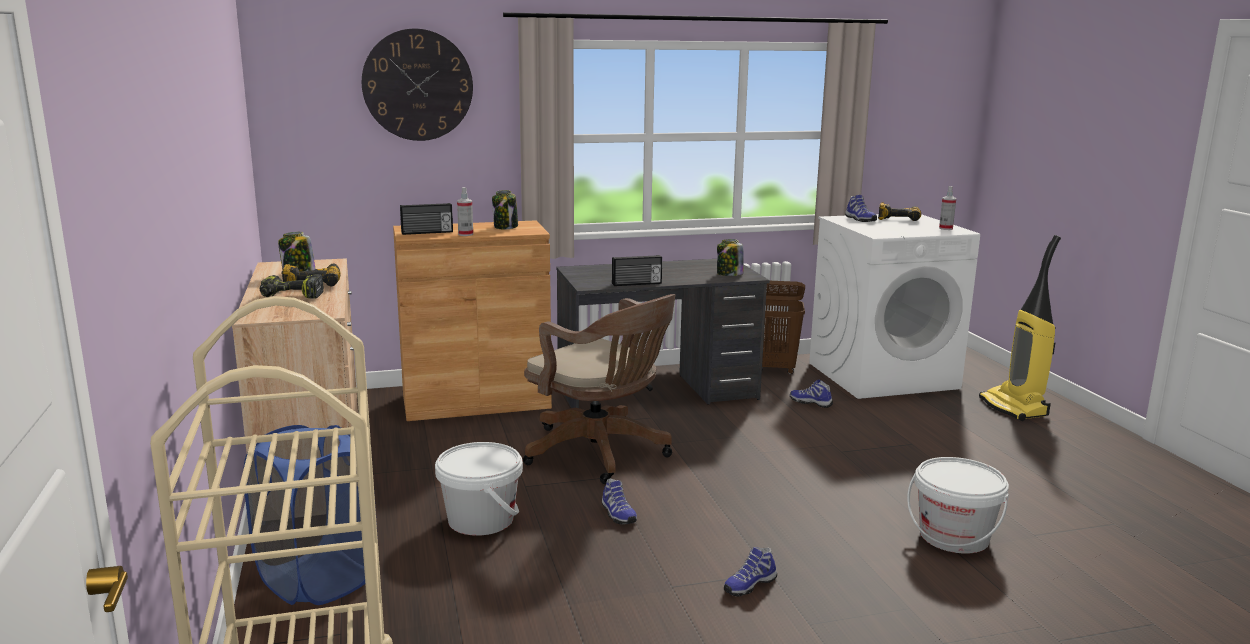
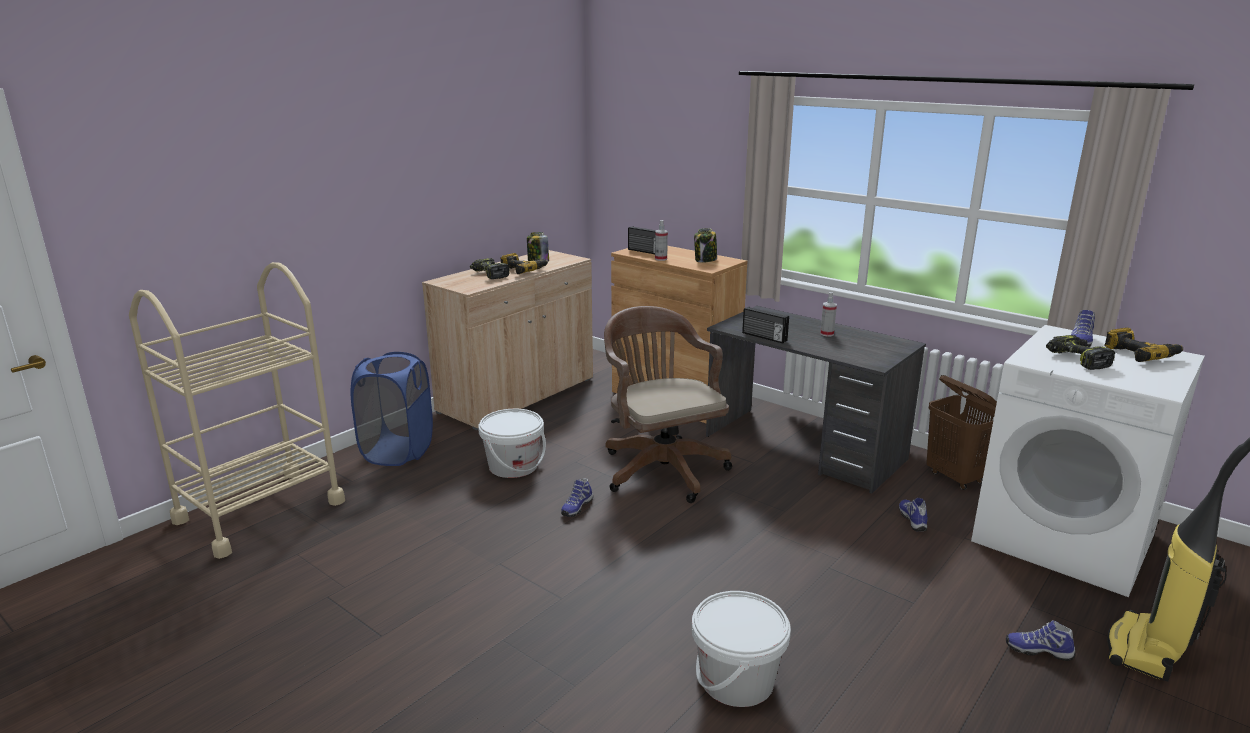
camera: 55 degrees right, 5 degrees up
wall clock [362,29,473,141] -> none
brown office chair [523,294,675,484] -> brown office chair turned 150 degrees clockwise [604,306,732,503]
jar [717,239,744,276] -> none
shoe [724,547,777,597] -> shoe moved to [1006,620,1075,661]
spray bottle [939,186,956,230] -> spray bottle moved to [820,292,837,337]
none -> power drill [1046,335,1115,370]

